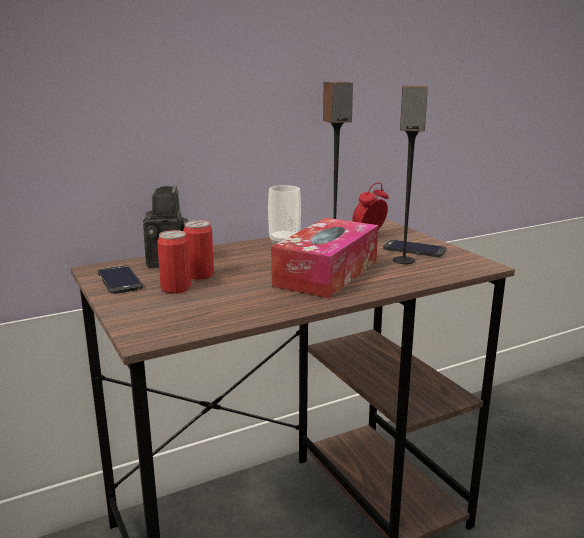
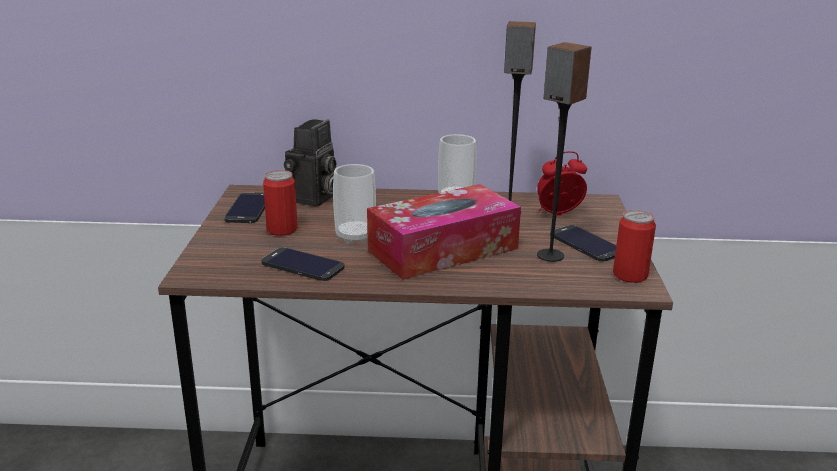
camera: 30 degrees right, 5 degrees up
can [183,220,214,279] -> can moved to [613,210,656,283]
none -> phone [261,247,345,281]
none -> cup [333,164,376,244]

